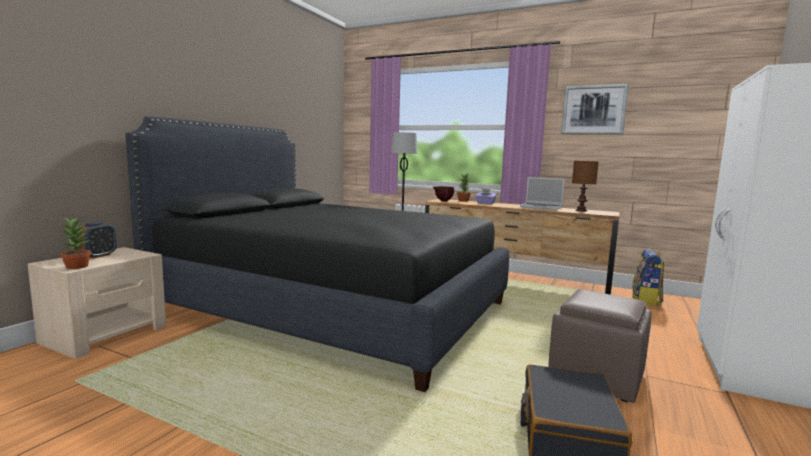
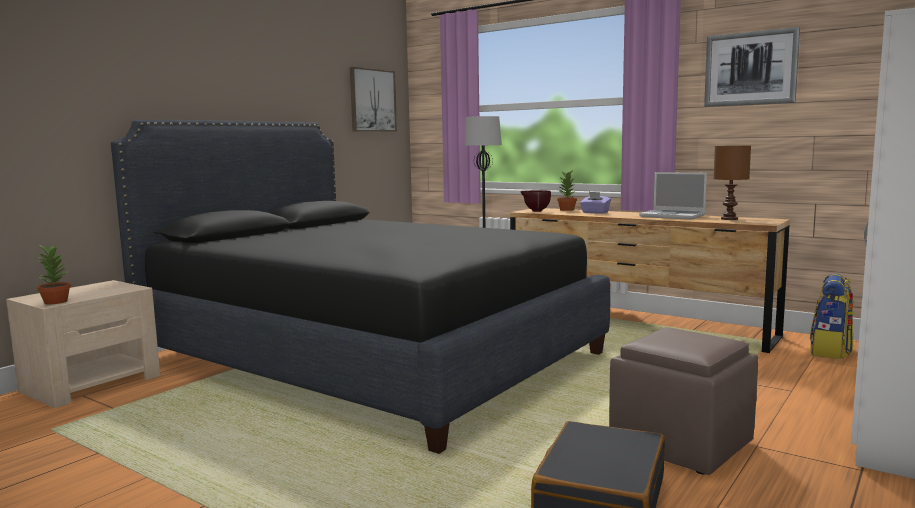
camera: 10 degrees right, 0 degrees up
alarm clock [77,222,117,259] -> none
none -> picture [350,67,397,132]

